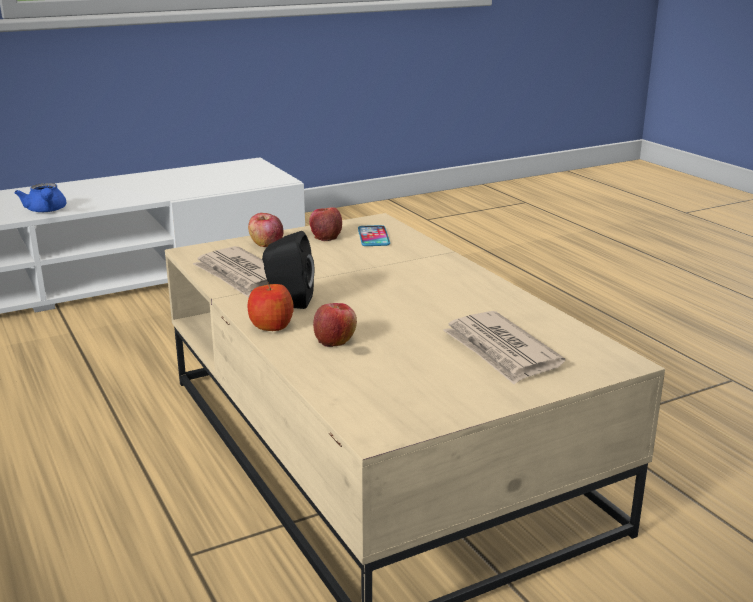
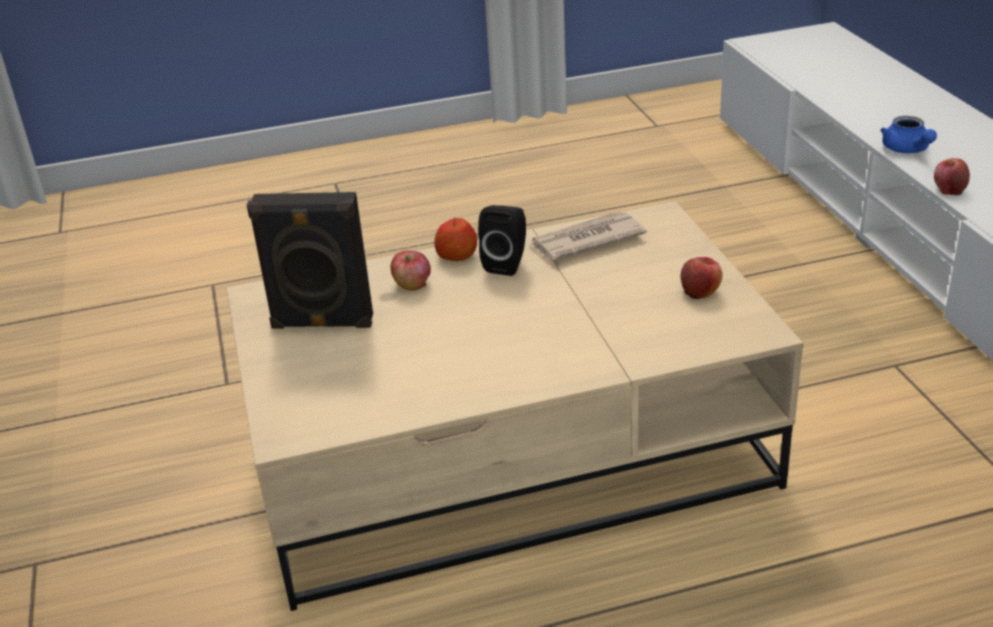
camera: 105 degrees right, 10 degrees up
blue teapot [15,183,66,212] -> blue teapot turned 90 degrees counterclockwise [880,116,937,153]
apple [248,213,284,247] -> apple moved to [934,158,970,195]
phone [358,225,390,246] -> none
newspaper [443,311,565,385] -> none
none -> black speaker [247,192,373,329]

